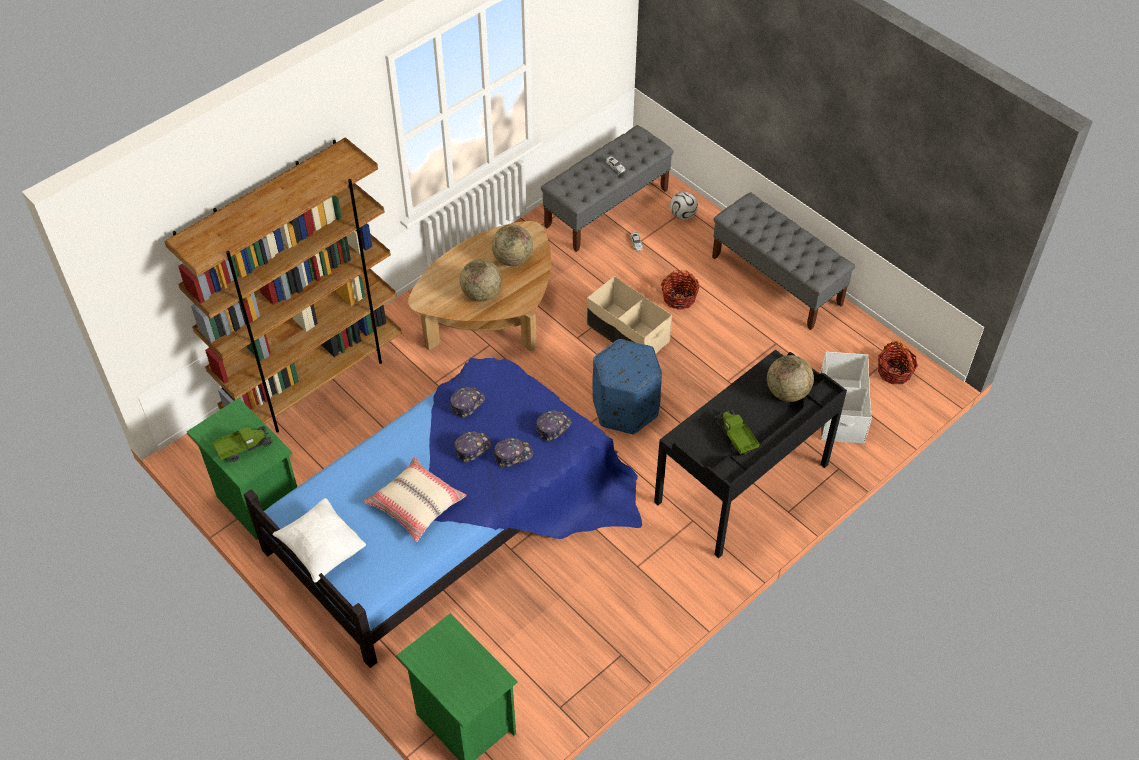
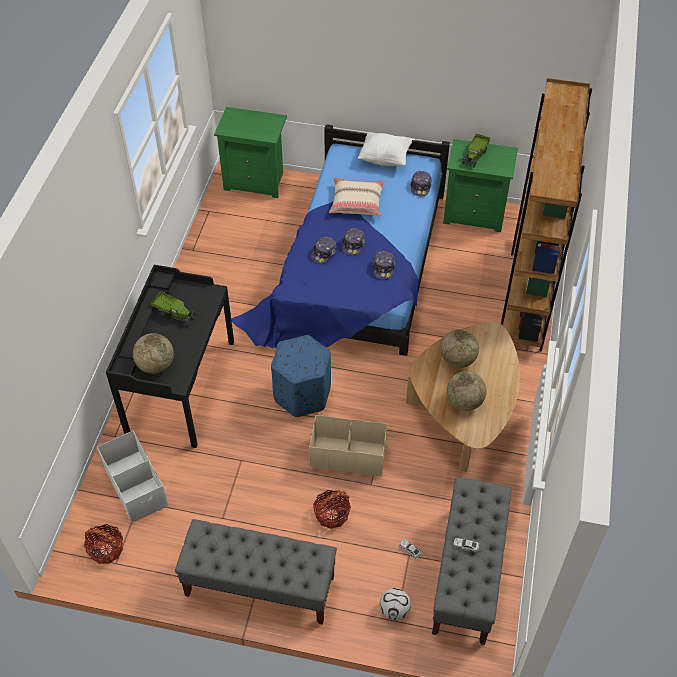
camera: 145 degrees right, 0 degrees up
cap [536,410,572,442] -> cap moved to [410,171,432,196]

